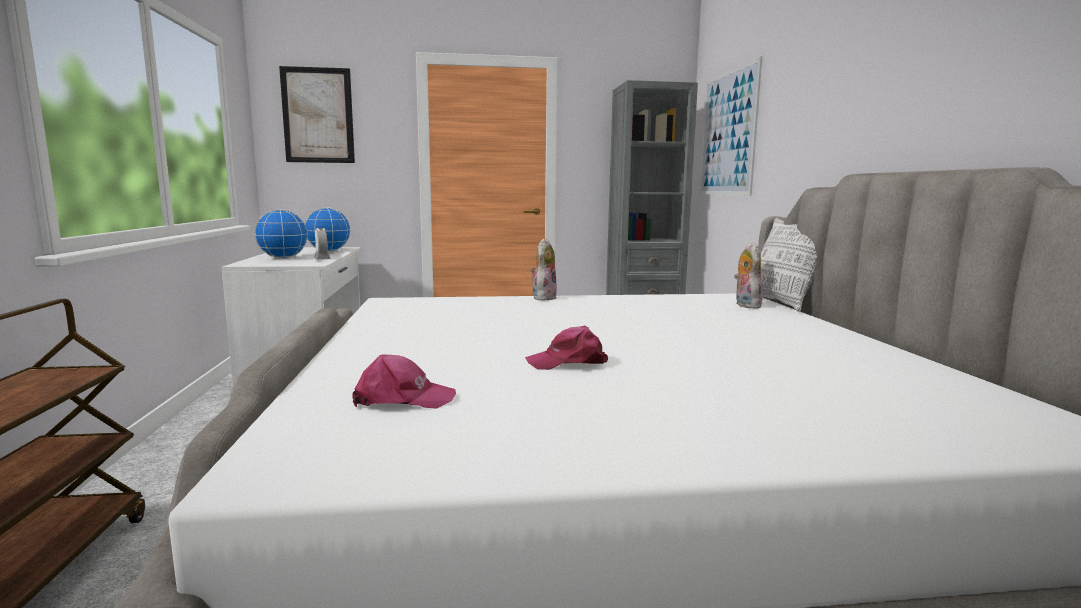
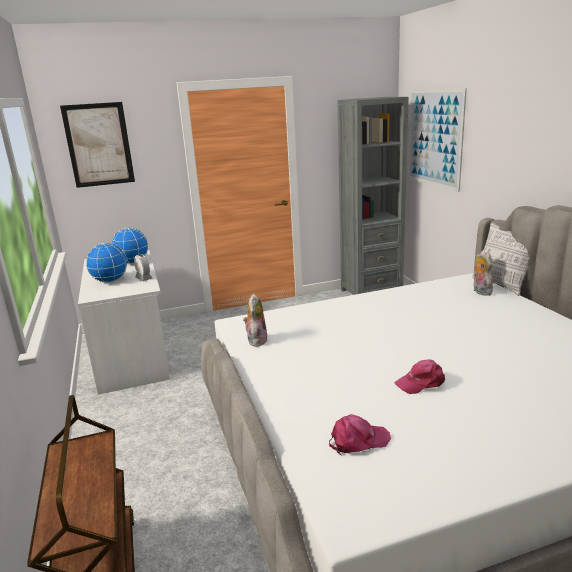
camera: 10 degrees left, 10 degrees up
plush toy [530,238,557,301] -> plush toy moved to [243,294,268,347]

